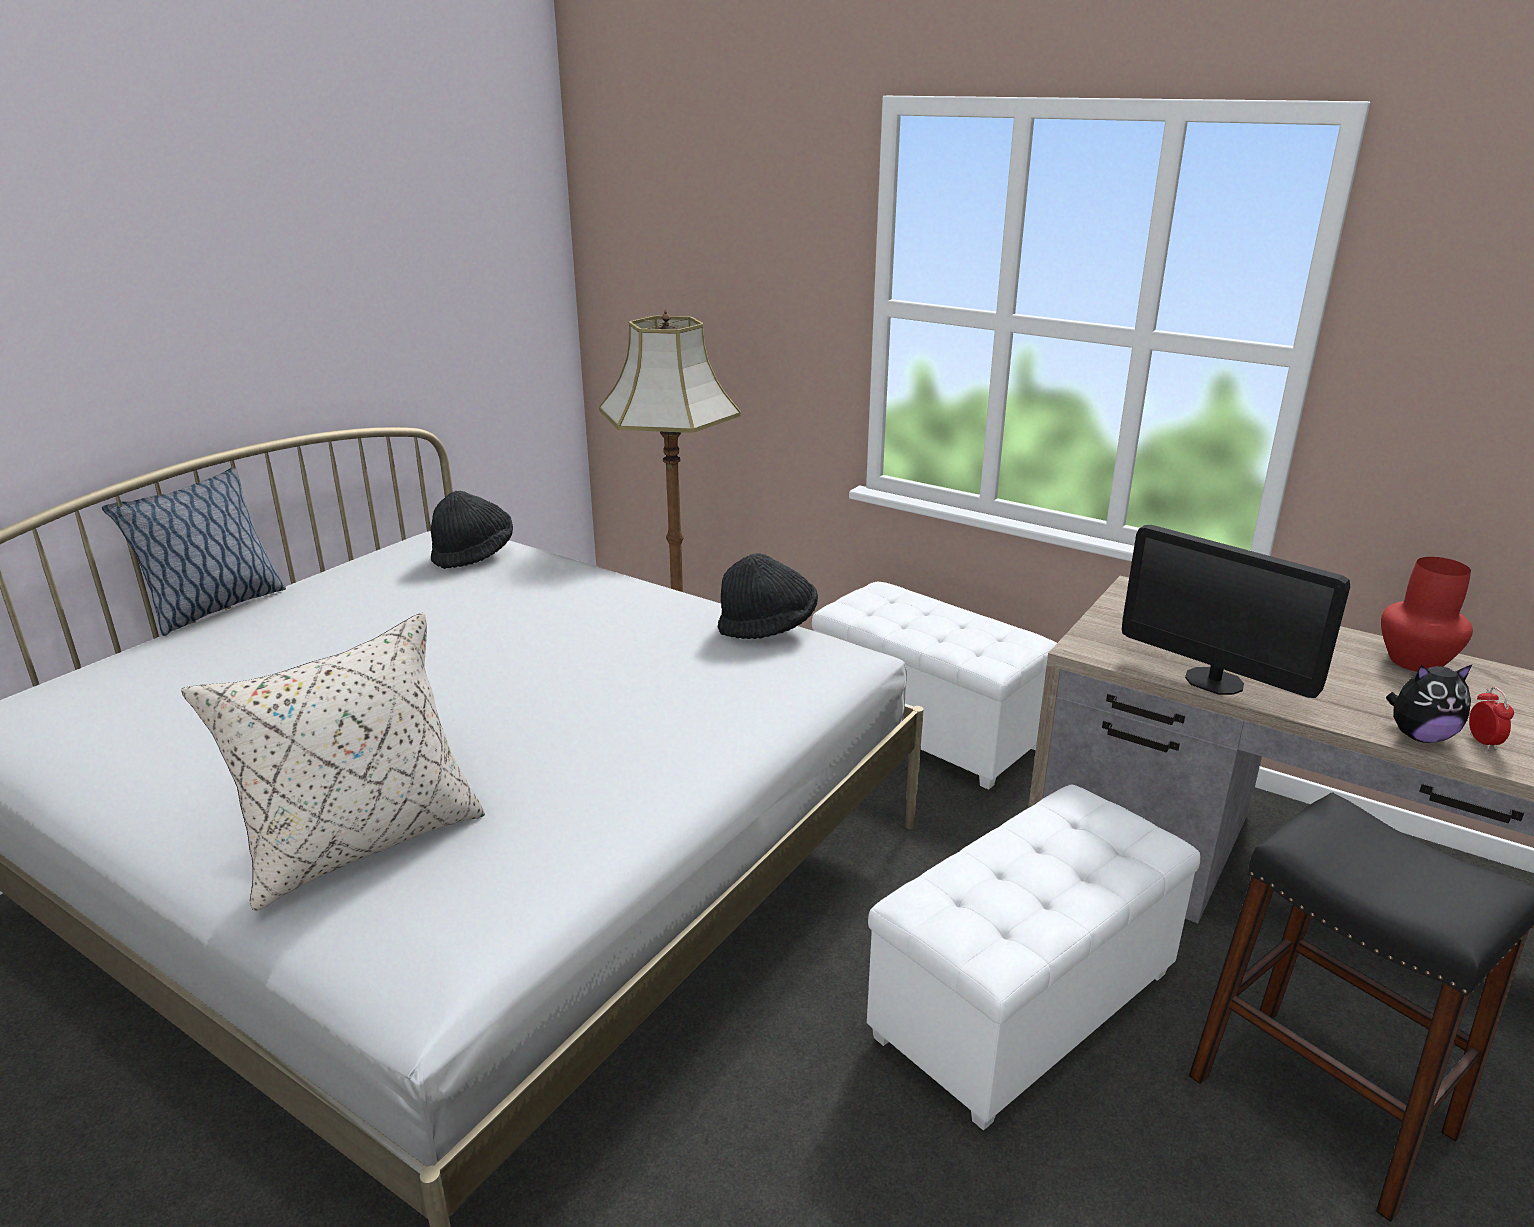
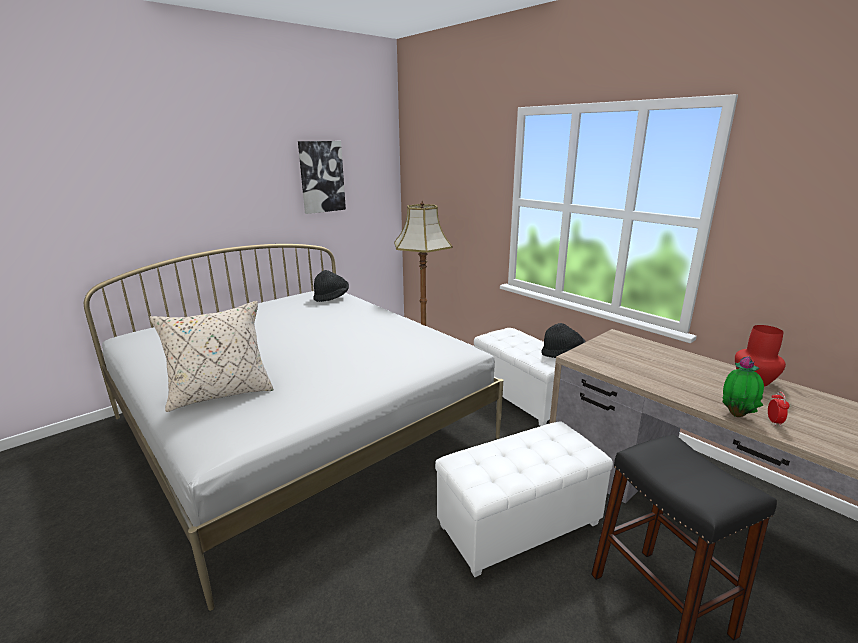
camera: 15 degrees right, 5 degrees down
pillow [102,468,286,636] -> none
black hat [718,553,818,639] -> black hat moved to [541,323,585,358]
monitor [1122,525,1350,698] -> none
plush toy [1386,664,1473,743] -> potted plant [722,356,764,417]
none -> picture [298,141,346,214]

